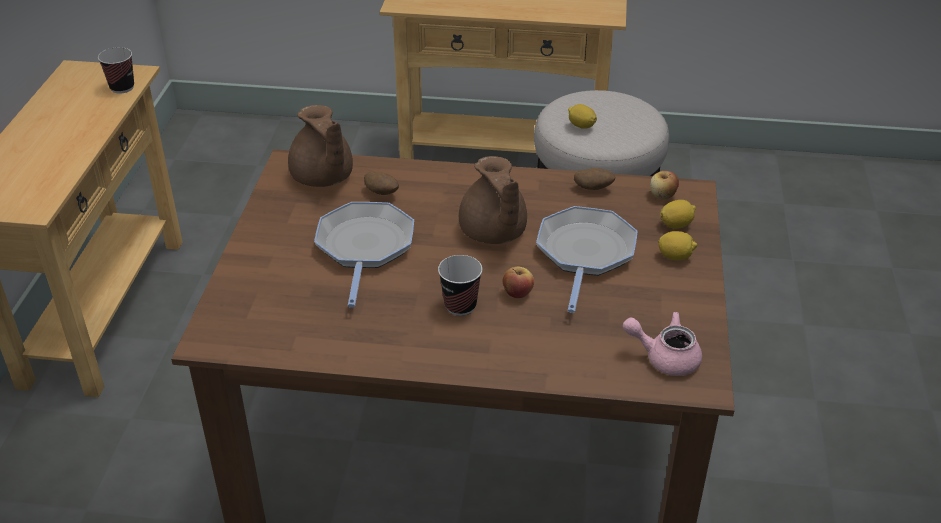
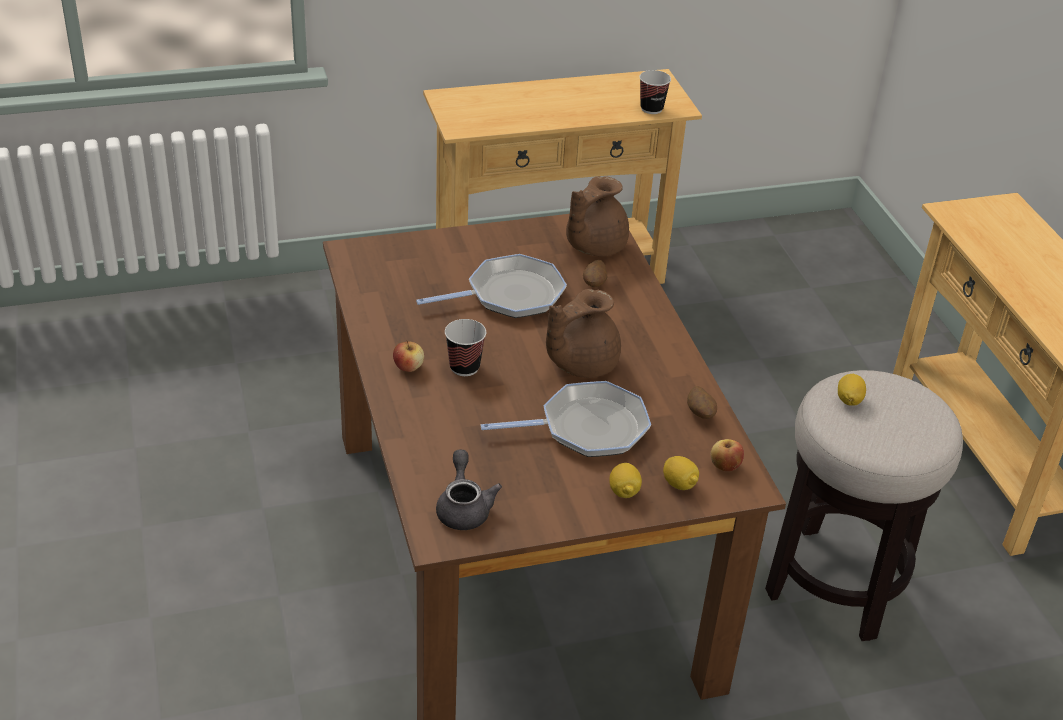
camera: 65 degrees right, 0 degrees up
apple [502,267,534,298] -> apple moved to [393,340,424,372]
pink teapot [623,312,702,376] -> grey teapot [436,450,502,530]

